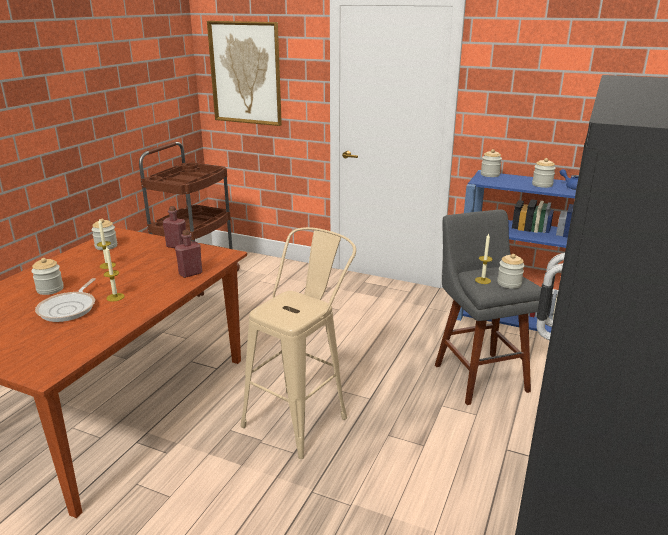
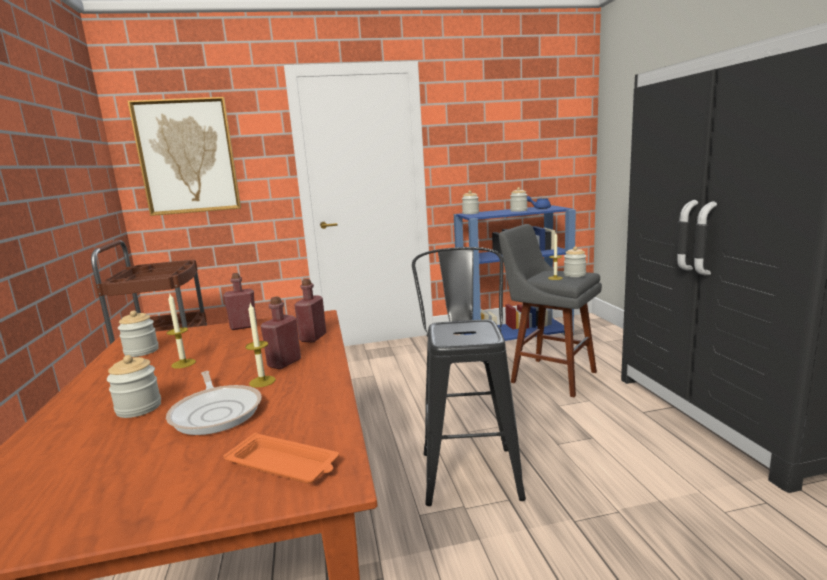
camera: 35 degrees left, 10 degrees down
beige stool [241,227,356,459] -> black stool [412,247,526,506]
none -> orange tray [223,432,339,484]
none -> red bottle [261,297,301,369]

